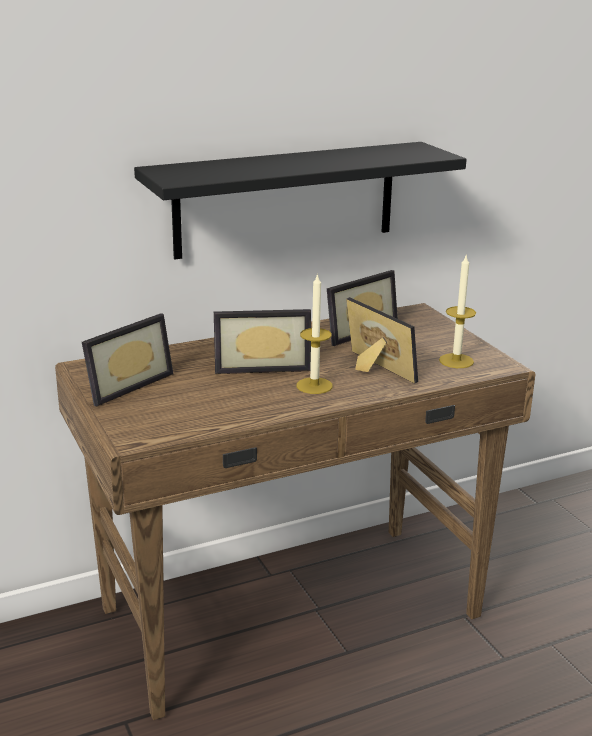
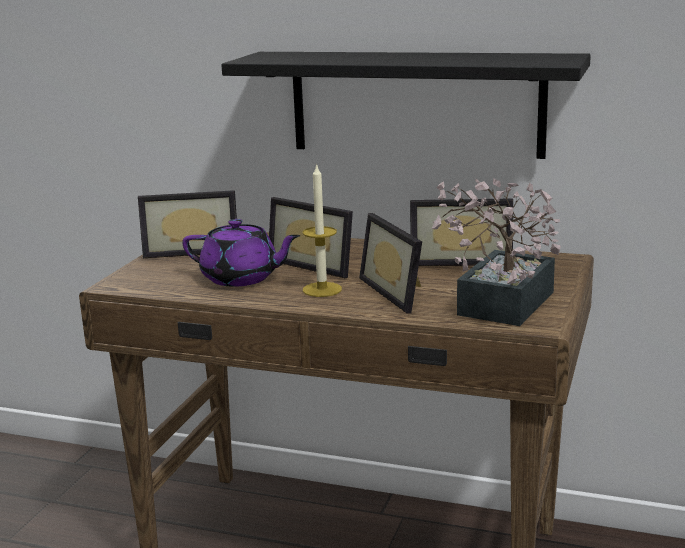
camera: 45 degrees right, 5 degrees down
picture frame [346,297,418,384] -> picture frame turned 150 degrees clockwise [359,213,422,314]
candle [439,256,476,368] -> potted plant [432,178,561,326]
none -> purple teapot [182,219,301,287]

